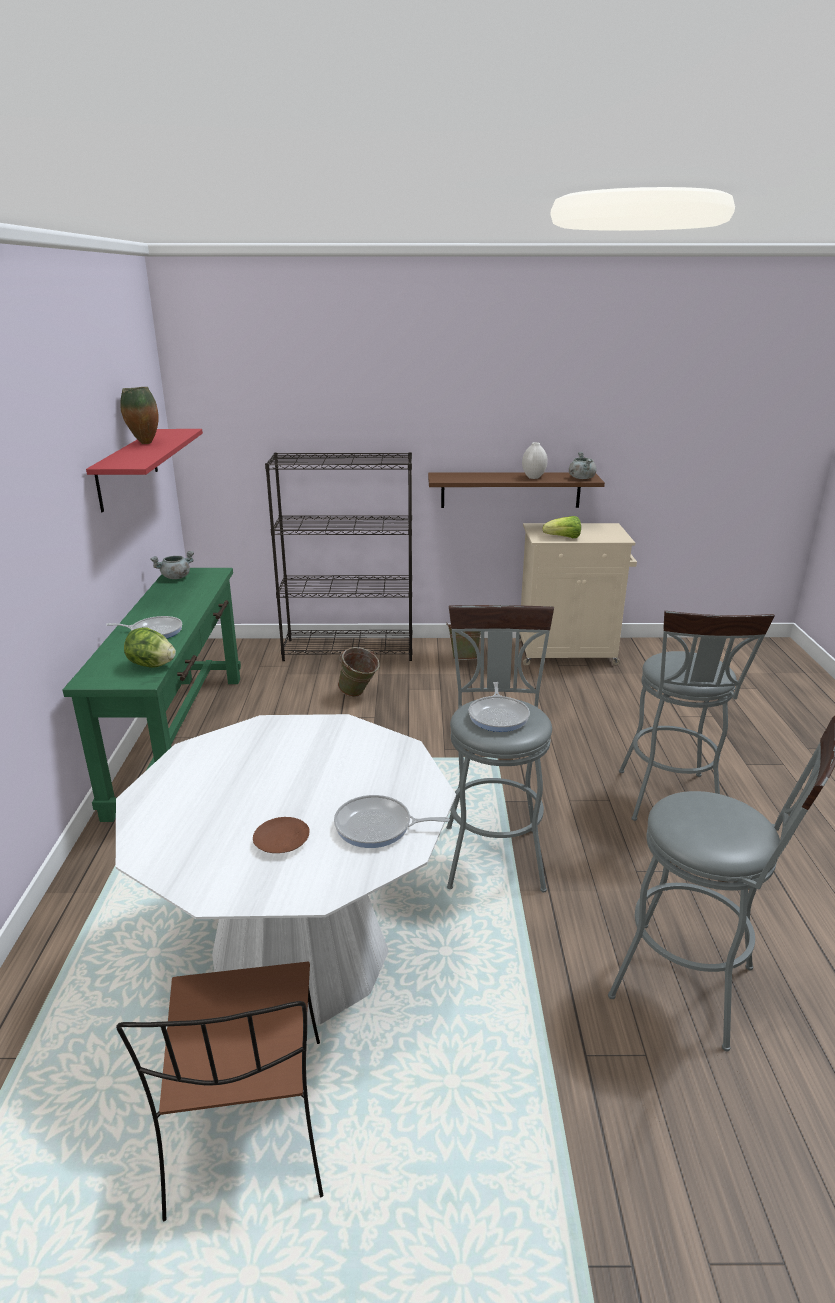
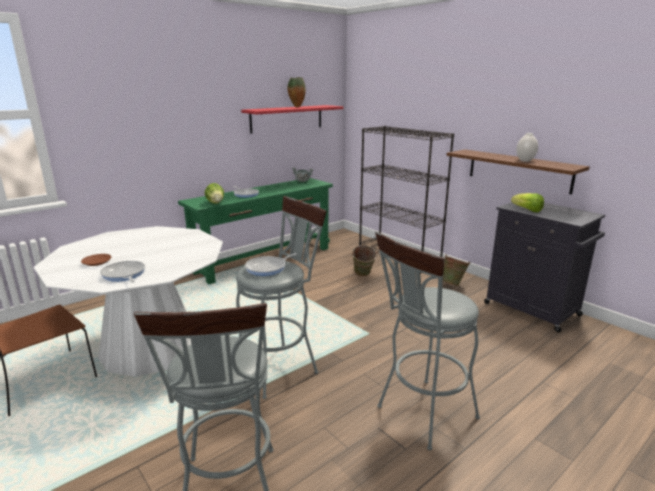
camera: 50 degrees right, 5 degrees down
beige cabinet [519,523,637,666] -> black cabinet [484,202,605,332]
grey cooking pot [569,452,597,479] -> none

